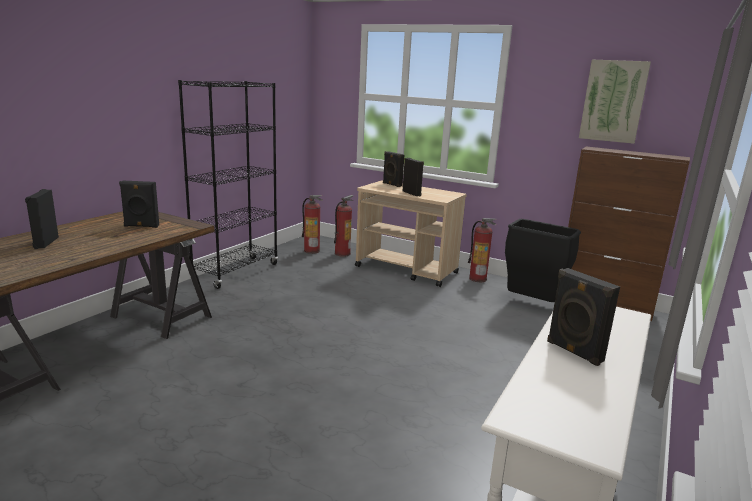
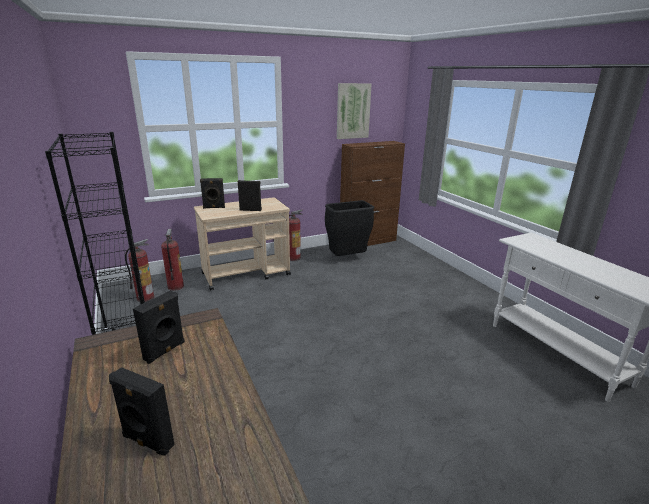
camera: 55 degrees left, 5 degrees up
black speaker [547,268,620,366] -> none

